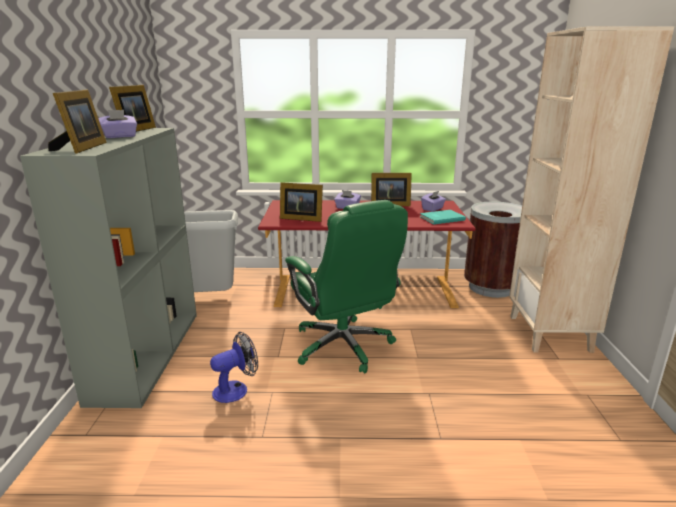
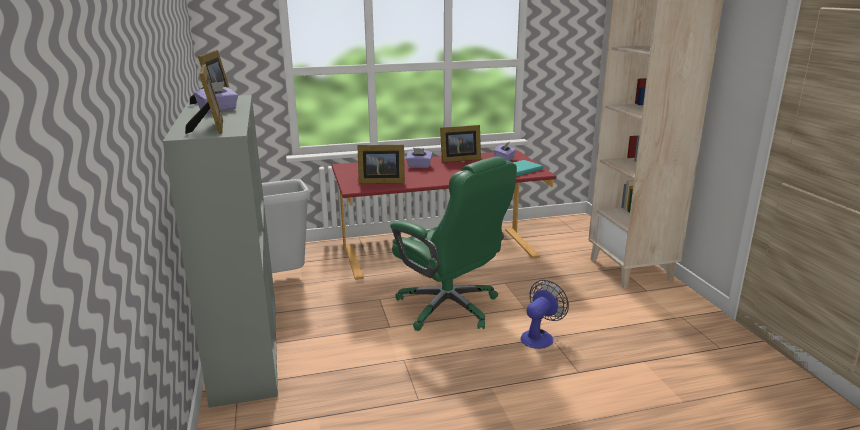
camera: 15 degrees left, 0 degrees up
fan [210,332,258,403] -> fan moved to [521,280,569,349]
brown trash can [464,202,522,298] -> none

